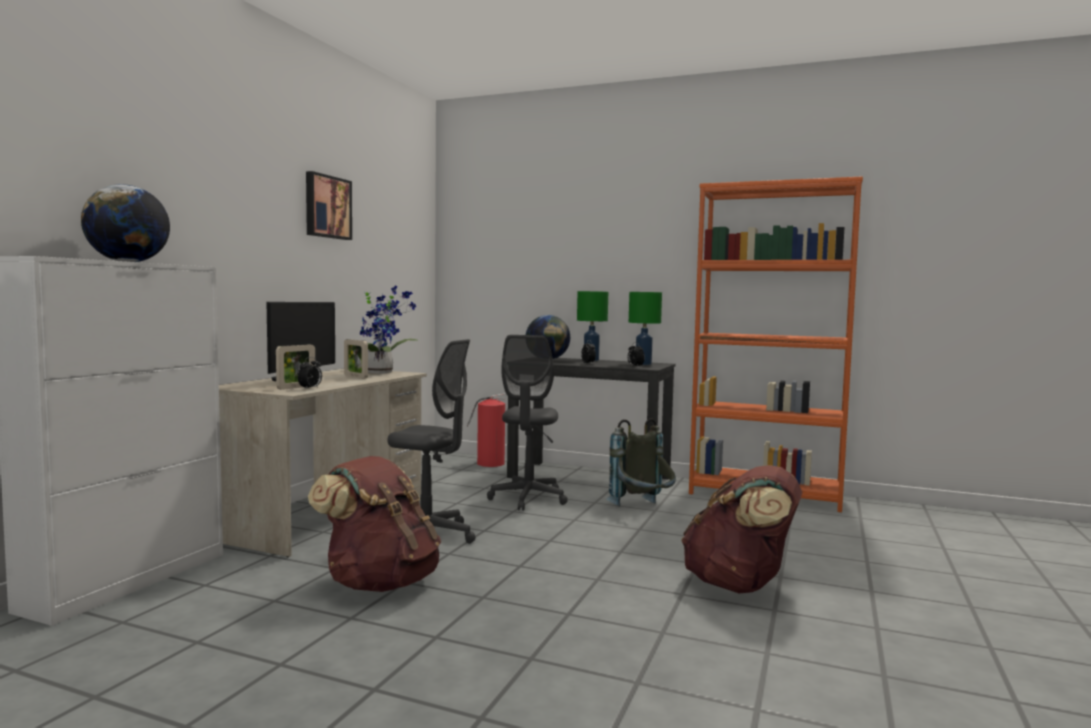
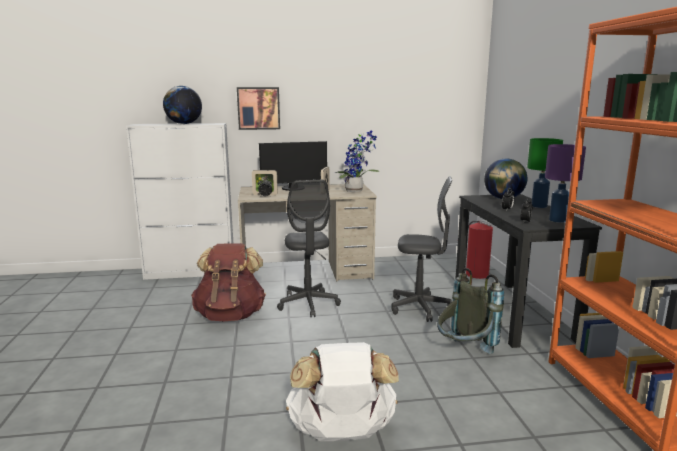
camera: 60 degrees right, 10 degrees up
picture [306,171,352,240] -> picture moved to [237,87,280,130]
grey office chair [487,335,568,511] -> grey office chair turned 150 degrees counterclockwise [392,176,452,322]
green table lamp [629,292,662,365] -> purple table lamp [545,144,586,223]
brown backpack [681,465,802,593] -> white backpack [286,342,399,441]

